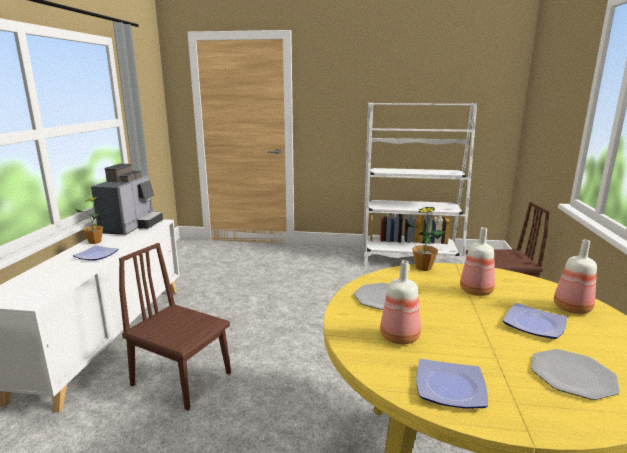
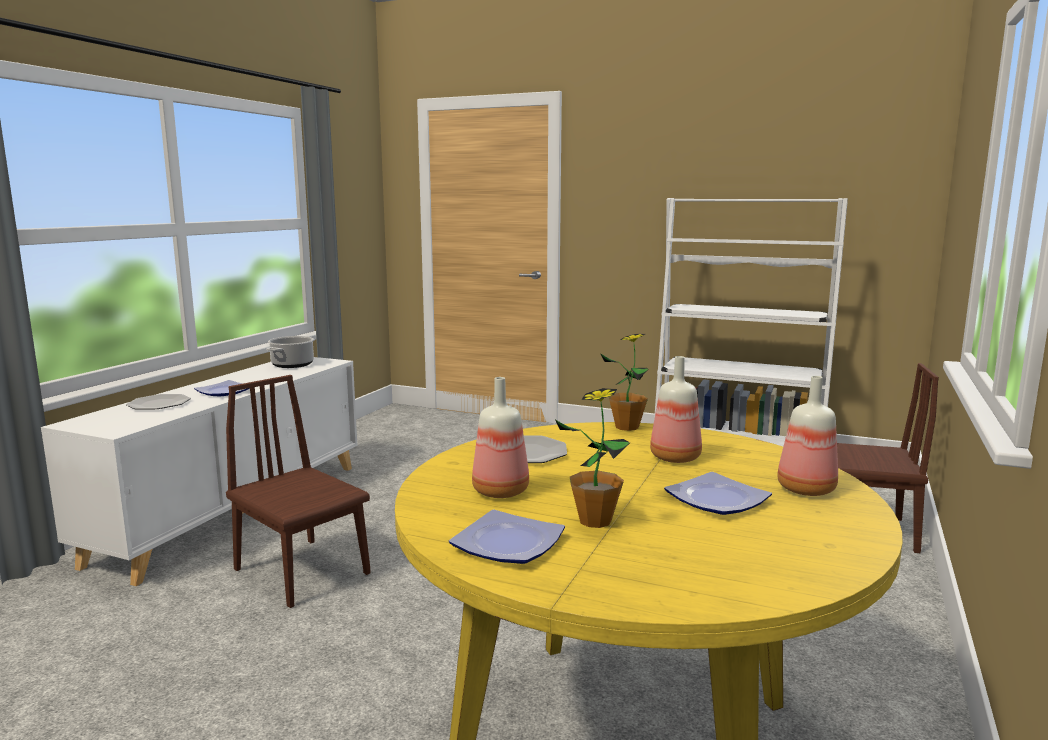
camera: 15 degrees right, 5 degrees down
potted plant [76,197,103,244] -> potted plant moved to [556,388,630,528]
coffee machine [91,164,163,235] -> cooking pot [267,336,315,368]
plate [531,349,620,400] -> plate moved to [126,394,191,409]

